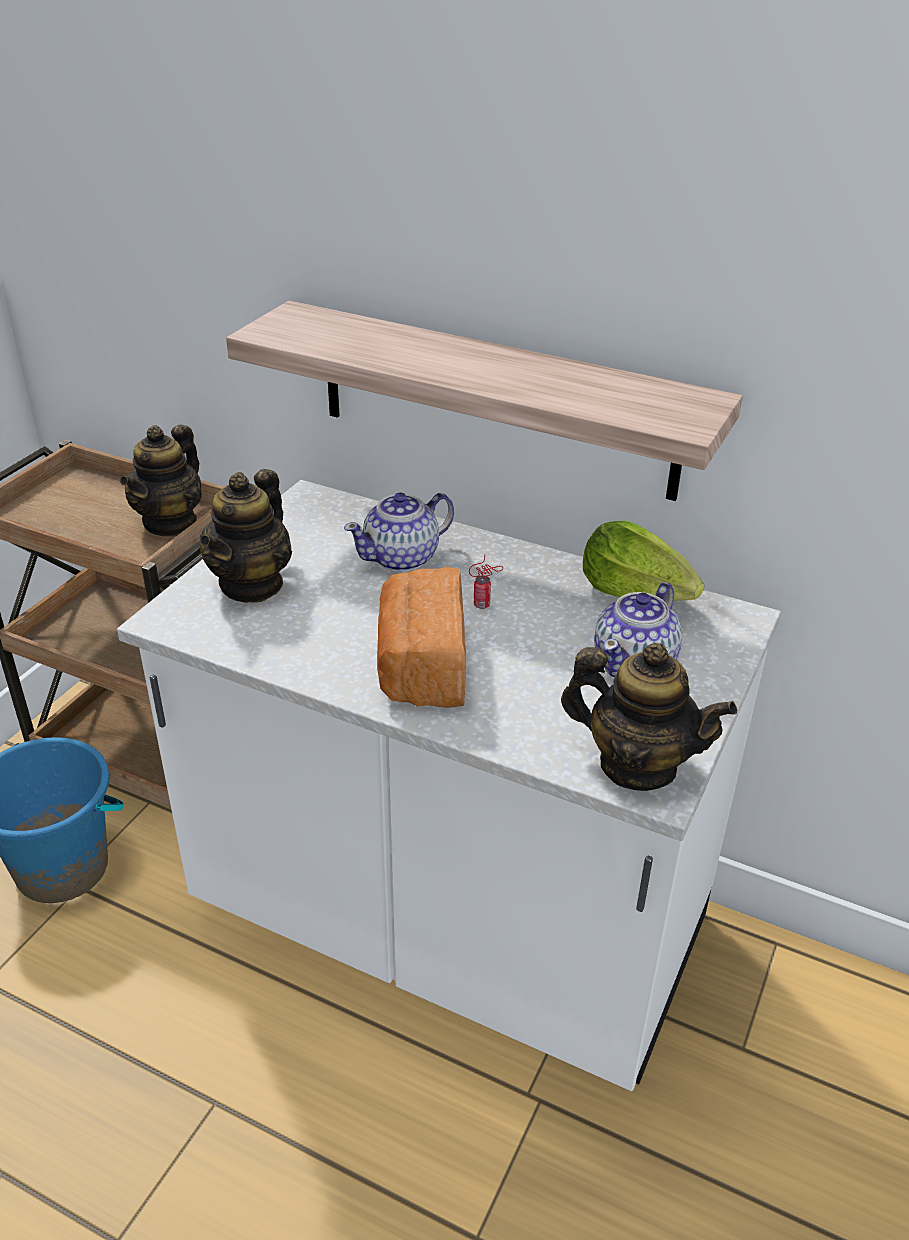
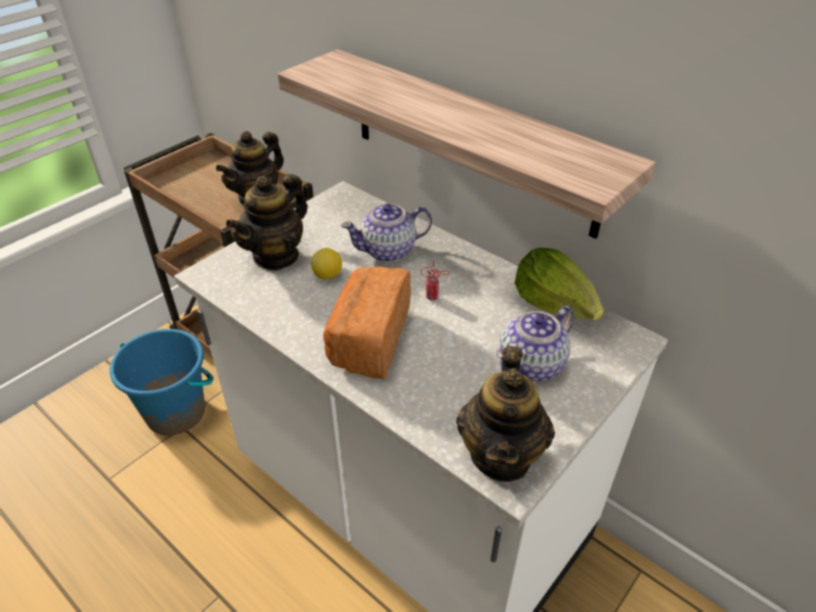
camera: 15 degrees right, 5 degrees up
teapot [561,643,737,791] -> teapot turned 60 degrees clockwise [456,346,555,482]
none -> lemon [311,248,342,279]

